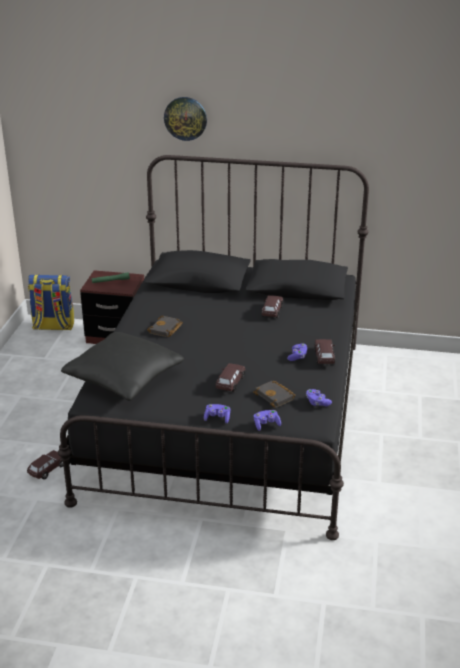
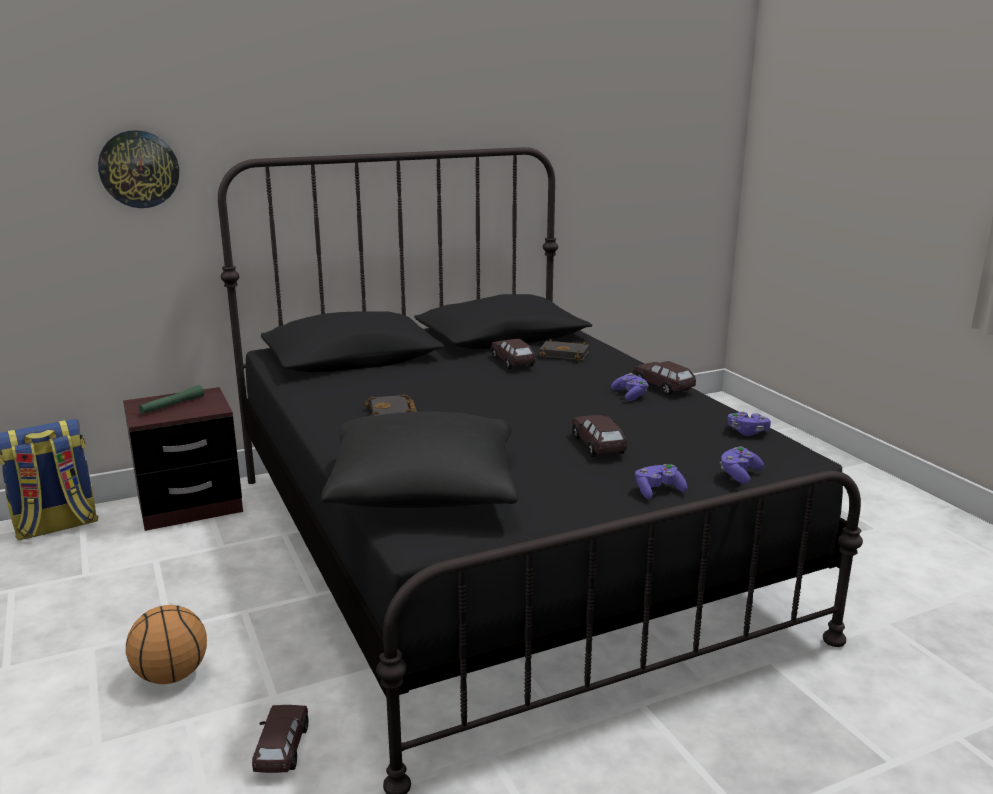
camera: 35 degrees left, 10 degrees down
wall clock [164,97,207,141] -> wall clock moved to [98,130,179,208]
black book [253,381,295,408] -> black book moved to [539,339,589,361]
none -> basketball [126,605,207,684]

